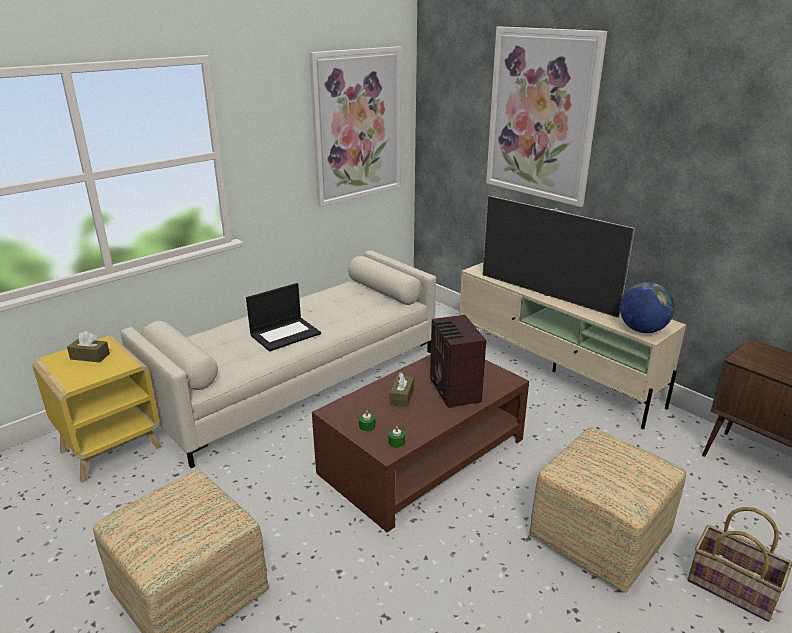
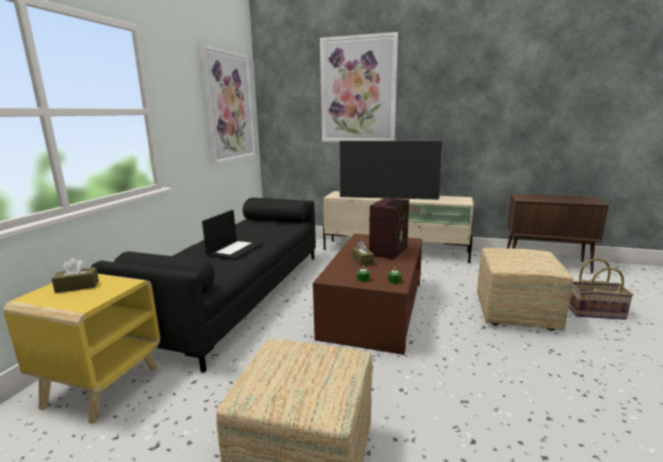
camera: 30 degrees left, 10 degrees down
beige sofa [121,251,436,468] -> black sofa [91,197,316,373]
radio [430,315,486,408] -> radio turned 105 degrees counterclockwise [369,198,409,260]
globe [620,282,674,333] -> none

